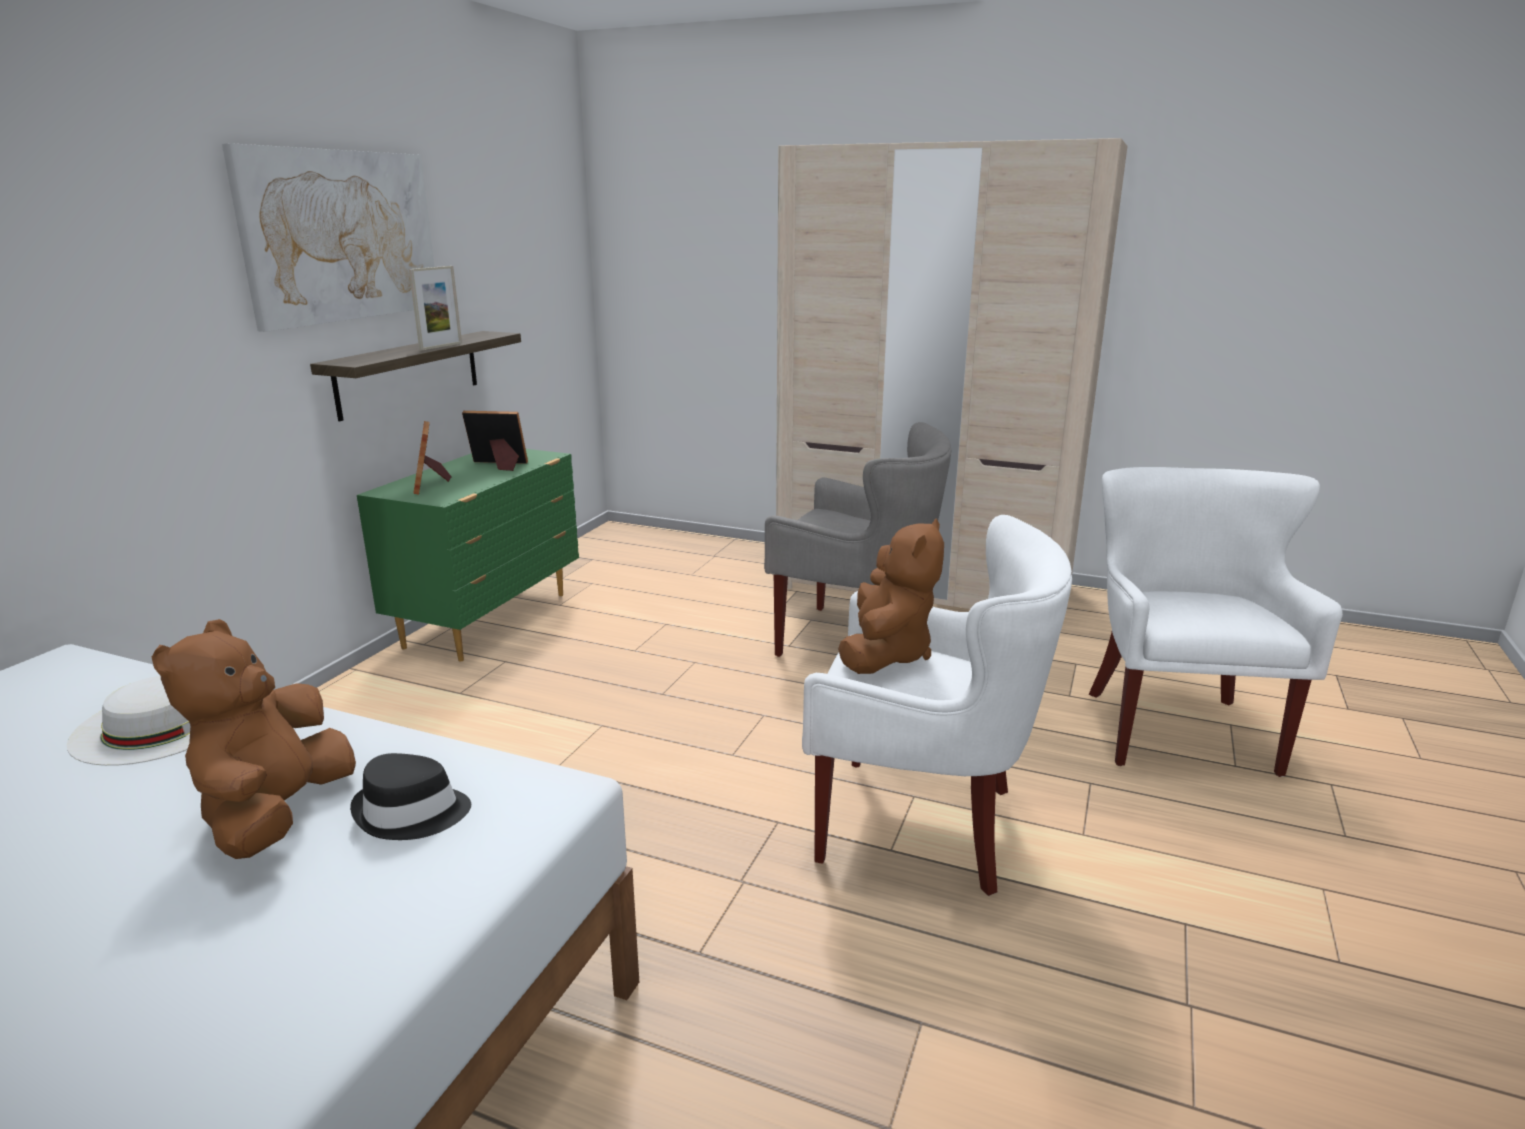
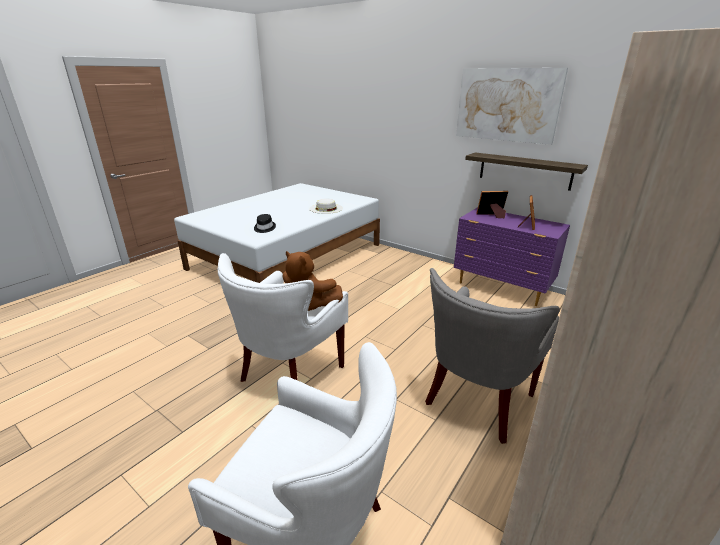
camera: 105 degrees right, 5 degrees up
brown plush toy [152,619,356,859] -> none
green dresser [357,449,579,662] -> purple dresser [454,207,570,306]
picture frame [409,266,462,350] -> none

